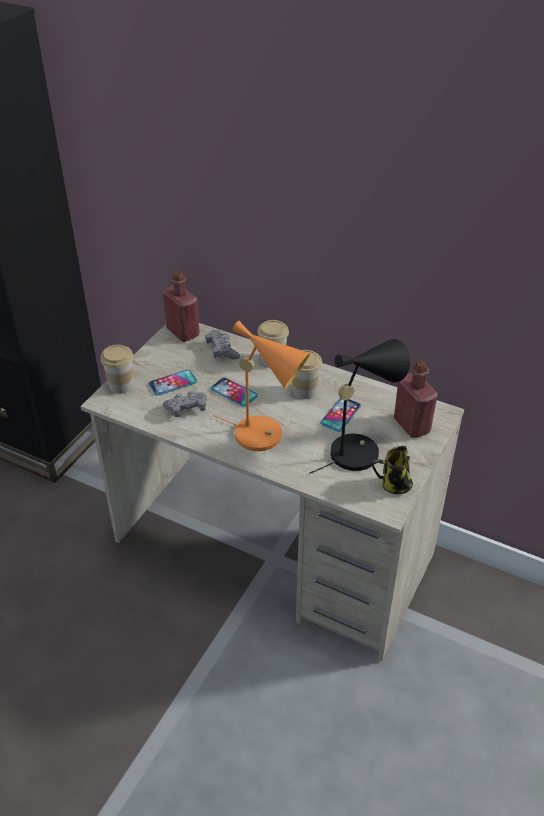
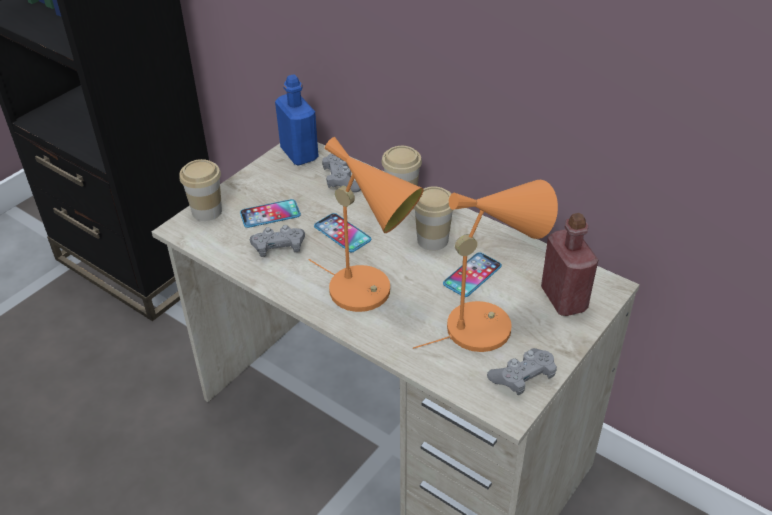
camera: 10 degrees right, 0 degrees up
red bottle [163,271,200,342] -> blue bottle [275,74,319,165]
black table lamp [309,339,410,474] -> orange table lamp [413,180,558,352]
mug [372,446,413,494] -> grey game controller [487,348,557,395]

